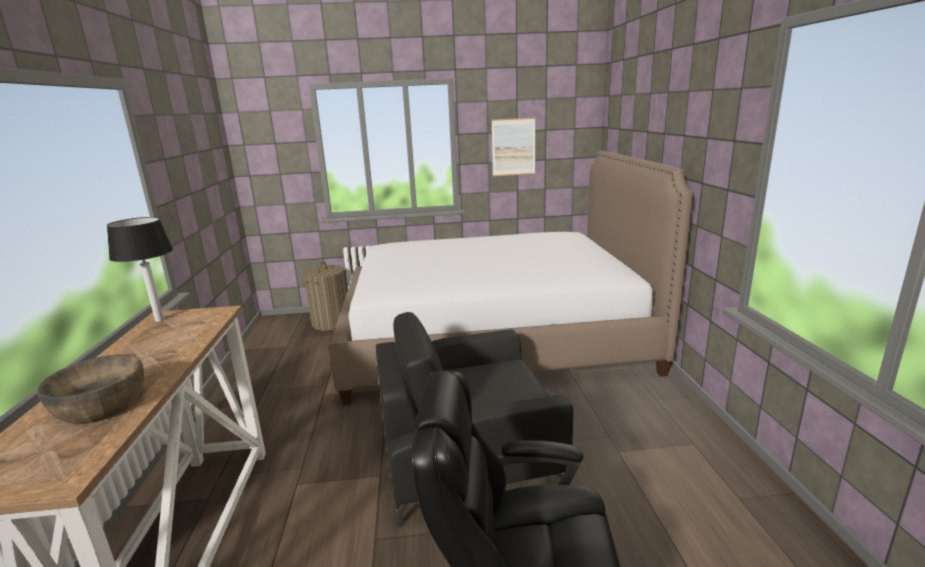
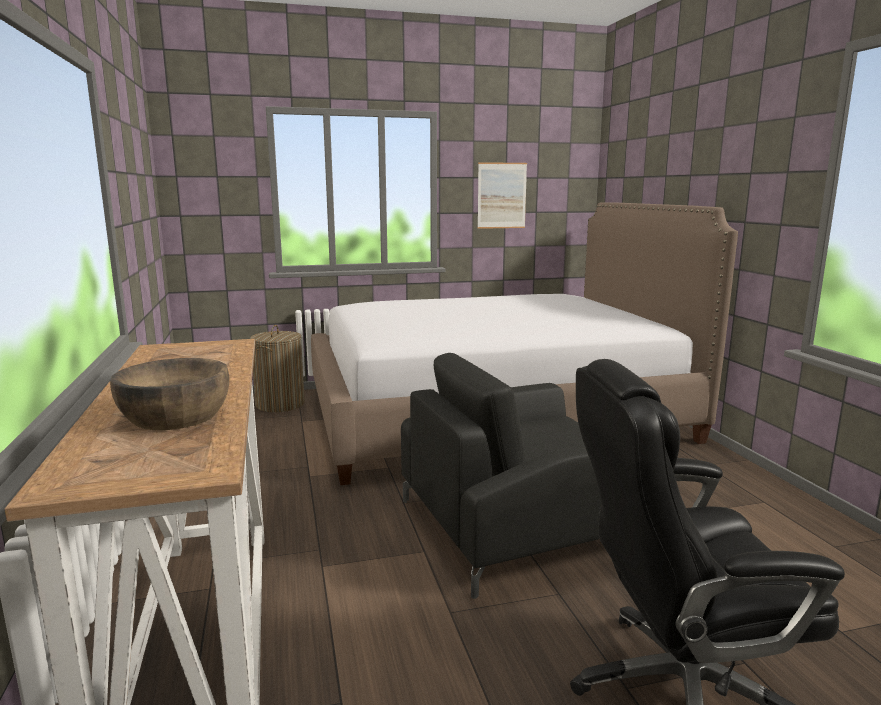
camera: 10 degrees left, 5 degrees down
table lamp [107,217,173,322] -> none

